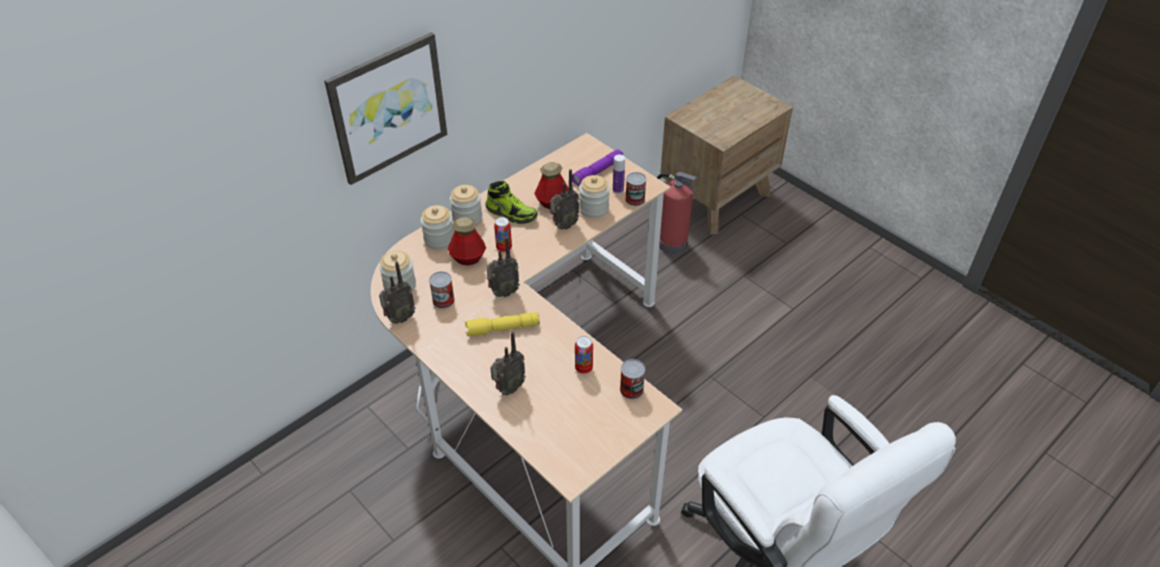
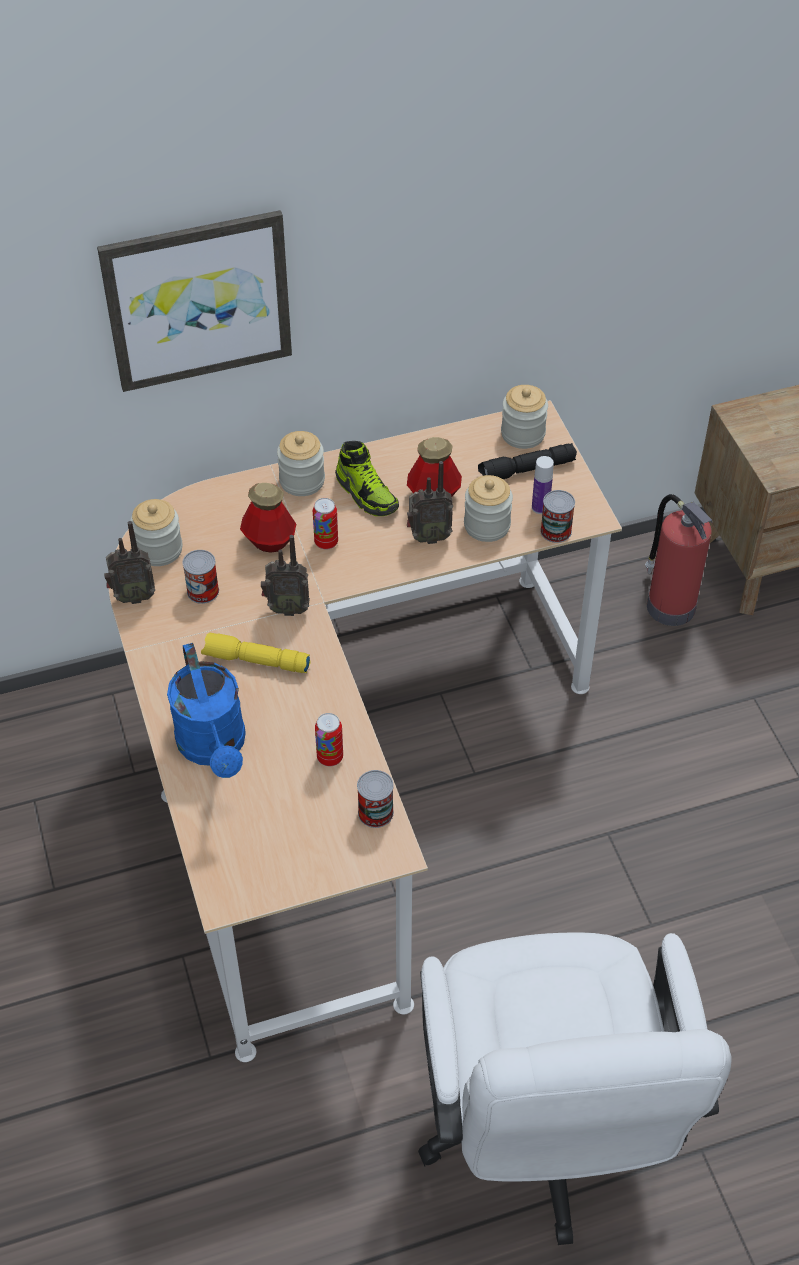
camera: 25 degrees right, 5 degrees up
jar [421,205,454,250] -> jar moved to [501,385,548,449]
radio [491,331,526,395] -> blue watering can [167,643,246,778]
purple flashlight [572,149,623,186] -> black flashlight [478,443,577,479]

